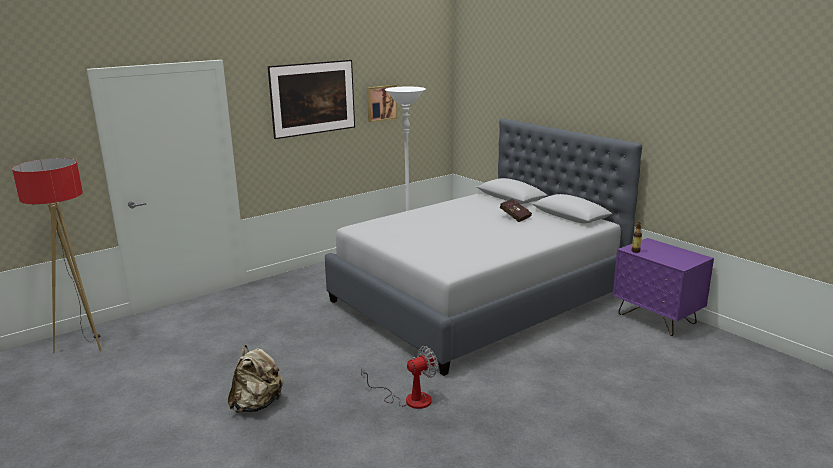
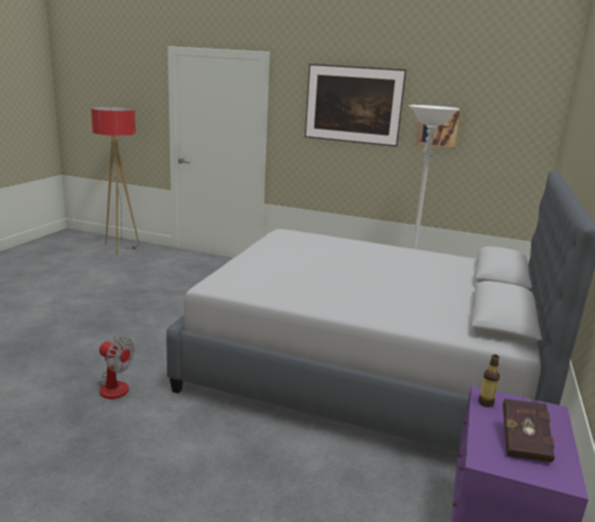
camera: 55 degrees right, 0 degrees up
beige backpack [228,345,283,413] -> none
red book [499,199,532,222] -> red book moved to [503,399,555,462]

